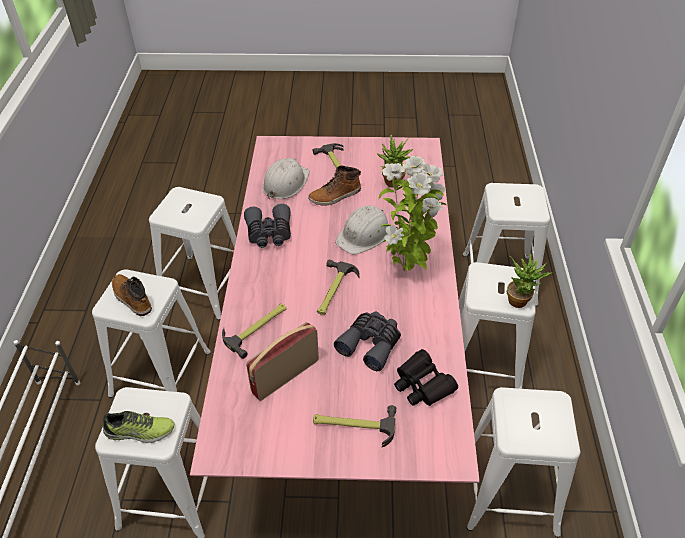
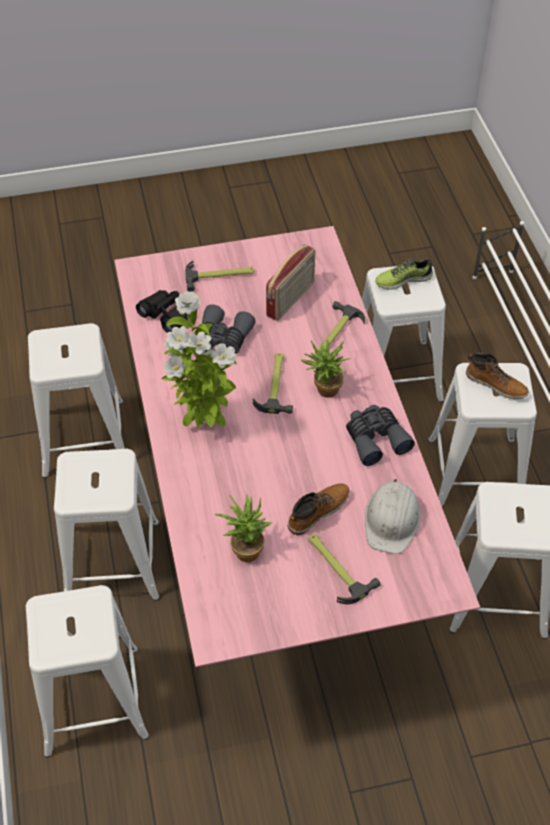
camera: 165 degrees right, 5 degrees up
white hard hat [335,205,388,255] -> none
potted plant [507,253,552,308] -> potted plant moved to [301,340,351,398]

